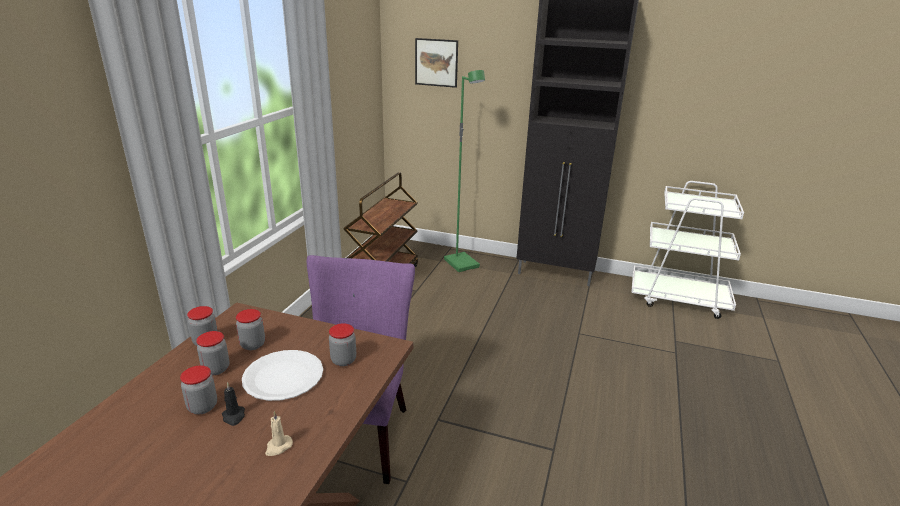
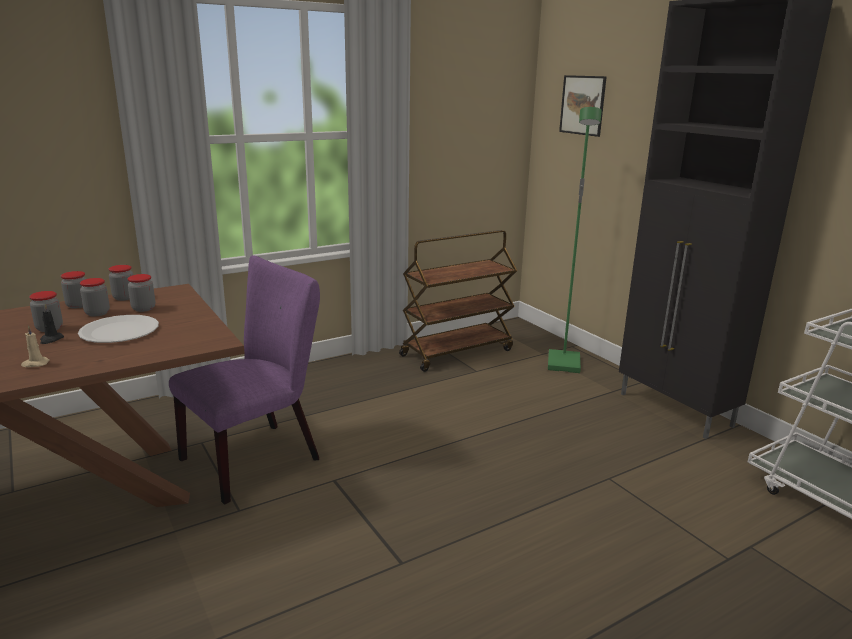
camera: 40 degrees right, 5 degrees down
jar [329,323,356,366] -> jar moved to [61,271,86,308]

